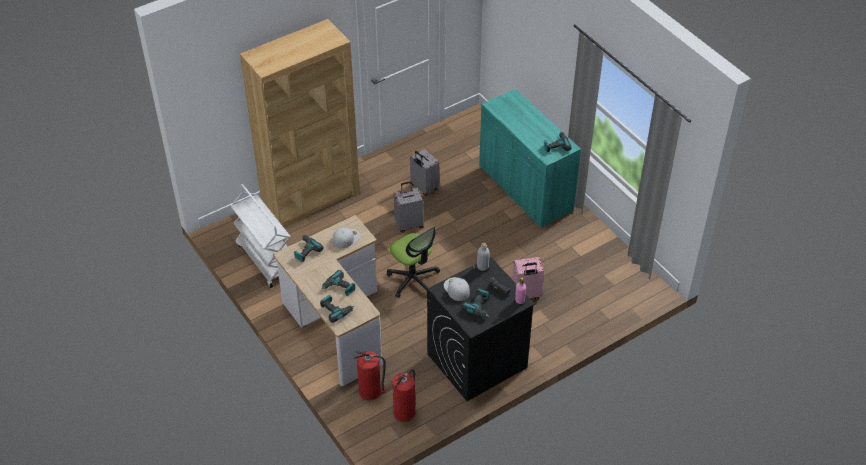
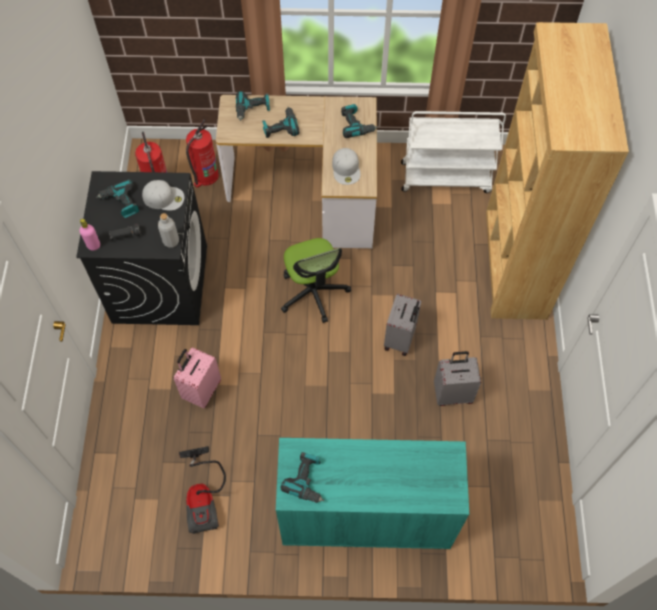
camera: 125 degrees right, 15 degrees up
office chair [387,226,440,298] -> office chair turned 105 degrees counterclockwise [281,238,351,323]
none -> vacuum cleaner [179,446,226,534]

